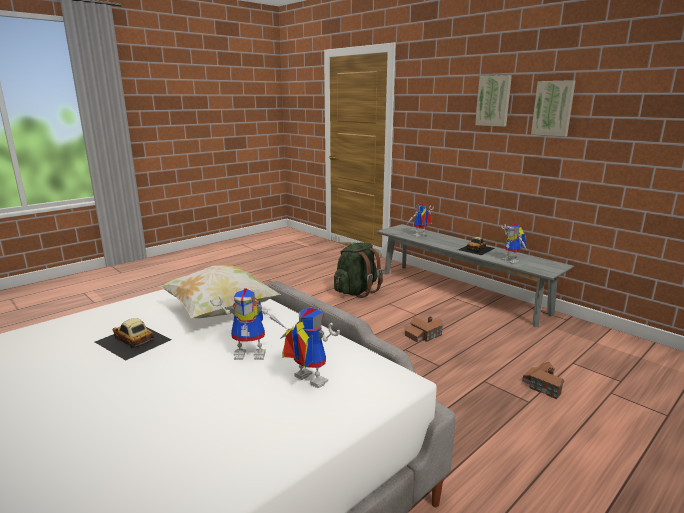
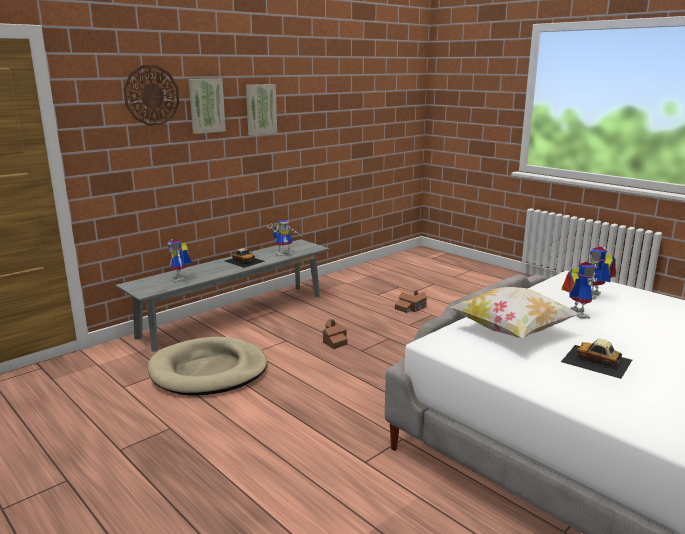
camera: 90 degrees left, 0 degrees up
toy car [95,318,172,361] -> toy car turned 90 degrees clockwise [561,339,632,379]
green backpack [334,242,383,298] -> beige dog bed [148,337,267,396]
none -> wall clock [123,65,180,126]

